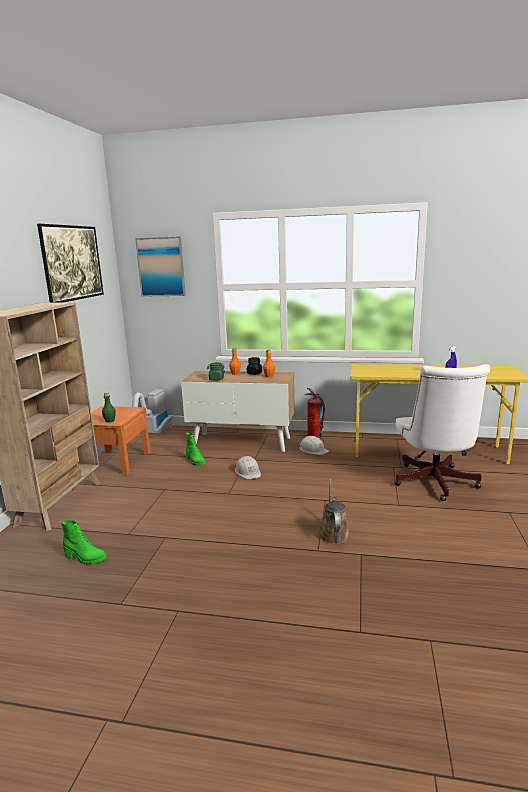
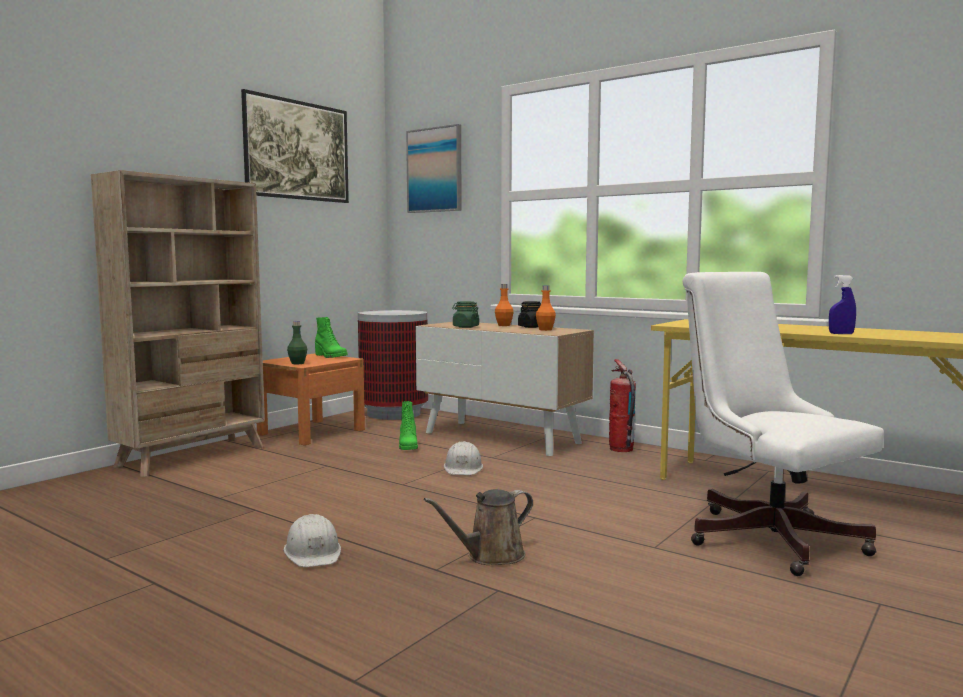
camera: 25 degrees right, 10 degrees down
green boot [61,520,107,565] -> green boot moved to [315,317,348,358]
vacuum cleaner [132,389,172,434] -> trash can [358,310,428,420]
white hard hat [299,436,329,455] -> white hard hat moved to [283,514,341,567]
brown watering can [319,478,350,545] -> brown watering can turned 150 degrees counterclockwise [424,489,533,565]
white office chair [394,364,490,501] -> white office chair turned 120 degrees clockwise [682,272,884,576]

